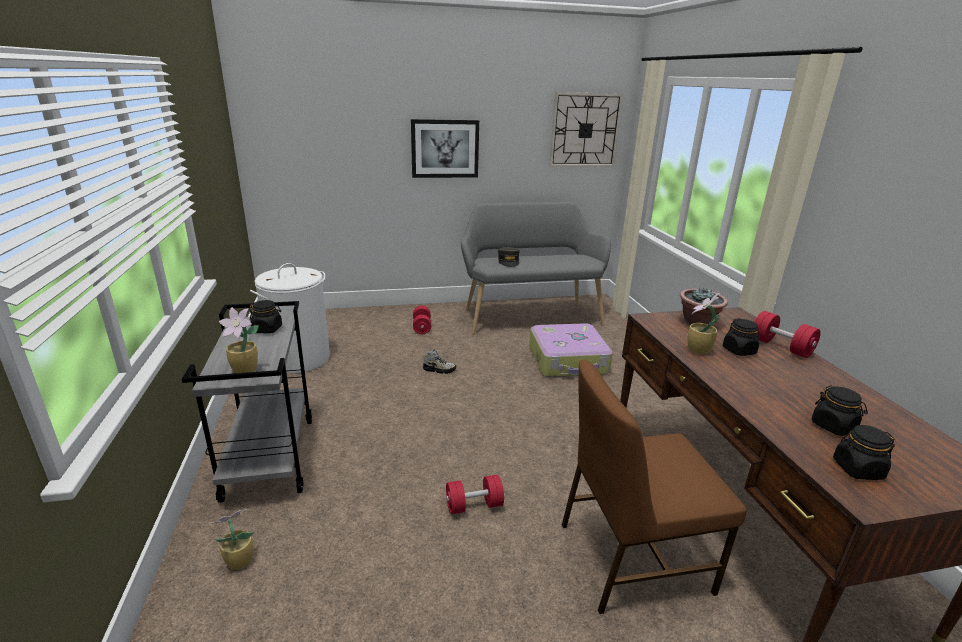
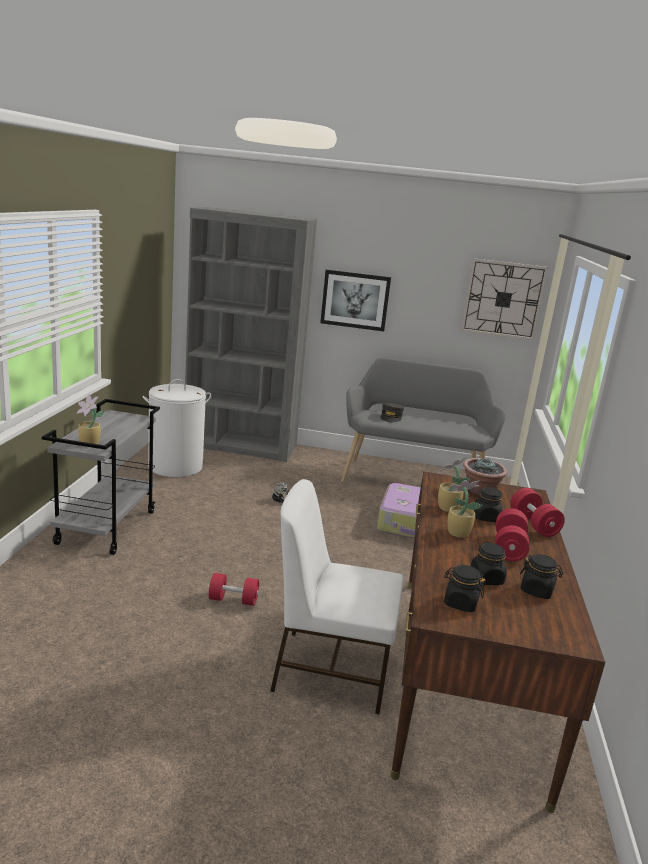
camera: 20 degrees right, 5 degrees down
potted plant [207,509,254,570] -> potted plant moved to [448,480,483,538]
black jar [249,300,282,334] -> black jar moved to [520,554,563,599]
red dumbbell [413,306,431,334] -> red dumbbell moved to [495,508,529,561]
brown chair [562,360,747,614] -> white chair [270,479,403,714]
none -> grey bookcase [185,207,317,462]

